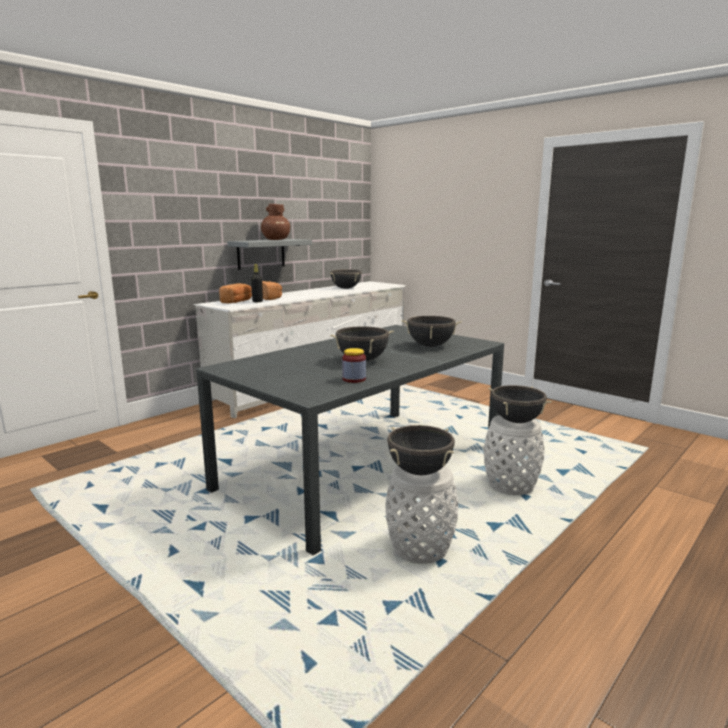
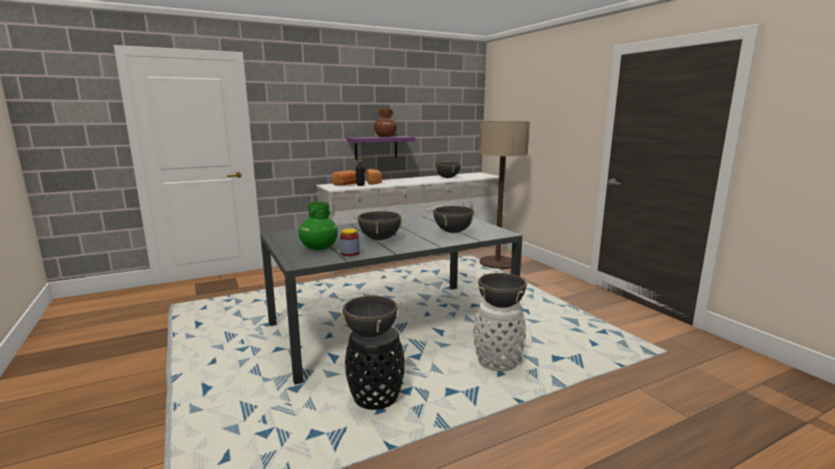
camera: 20 degrees right, 0 degrees up
grey shelf [227,239,312,270] -> purple shelf [347,136,415,160]
white stool [385,465,458,564] -> black stool [345,327,405,410]
none -> green vase [299,202,338,250]
none -> floor lamp [479,121,530,270]

